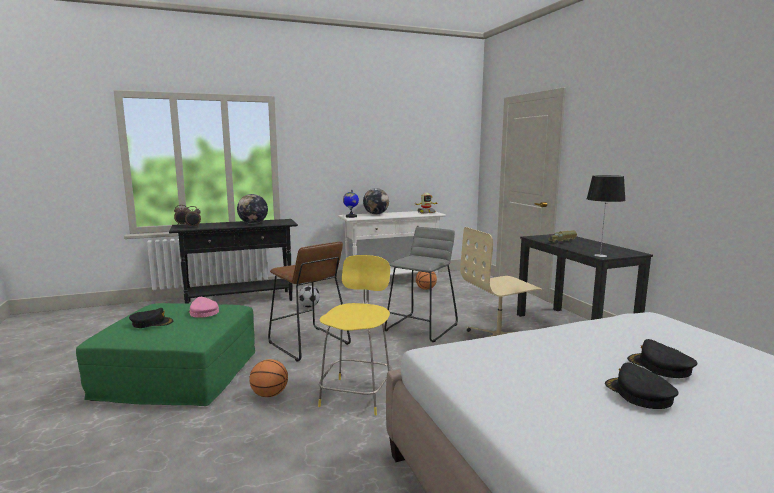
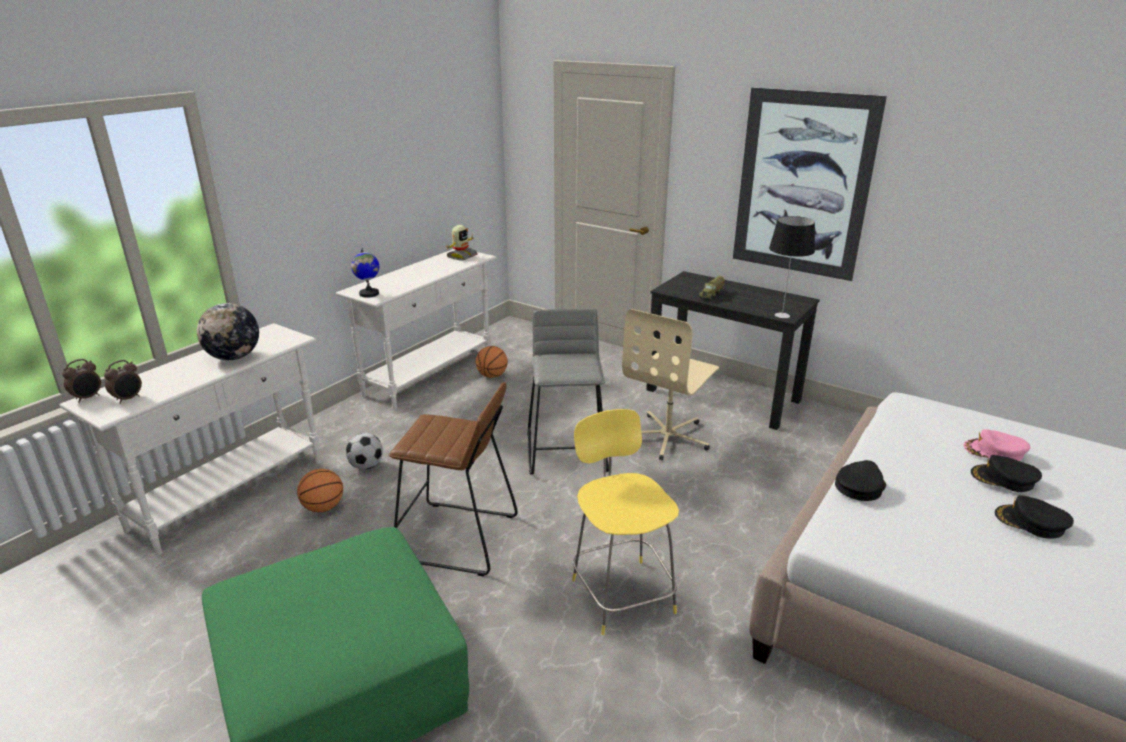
camera: 35 degrees left, 15 degrees up
black cap [129,308,173,328] -> black cap moved to [835,460,886,501]
black console table [169,219,298,303] -> white console table [59,323,321,555]
pink cap [189,297,219,318] -> pink cap moved to [964,429,1030,461]
basketball [249,359,288,397] -> basketball moved to [297,469,343,512]
globe [363,188,389,215] -> none
none -> picture [733,87,887,281]

